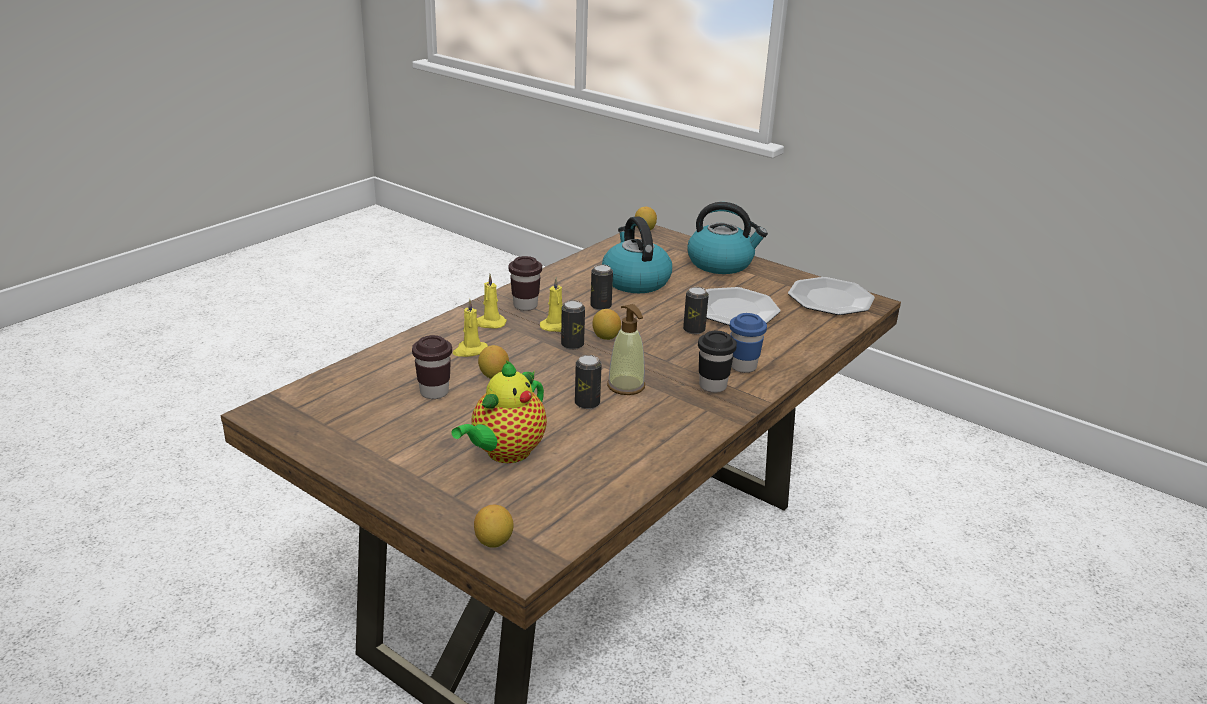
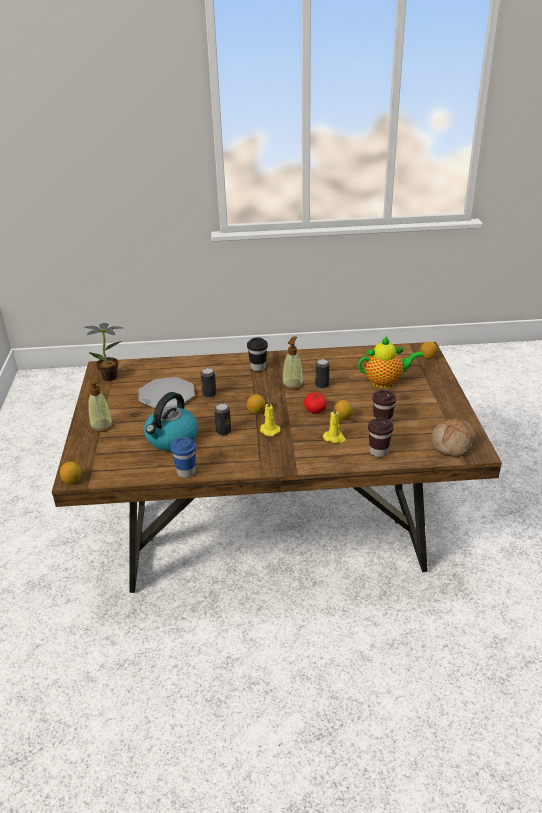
camera: 130 degrees left, 5 degrees up
yellow candle [477,274,507,329] -> none
brown cup [509,256,542,311] -> brown cup moved to [368,417,394,457]
can [561,300,585,350] -> none
kettle [687,202,768,274] -> soap dispenser [88,376,113,432]
blue cup [729,313,767,373] -> blue cup moved to [170,437,196,478]
plate [788,277,875,315] -> potted plant [84,323,123,381]
none -> tomato [304,393,327,413]
none -> bread [431,419,477,457]

